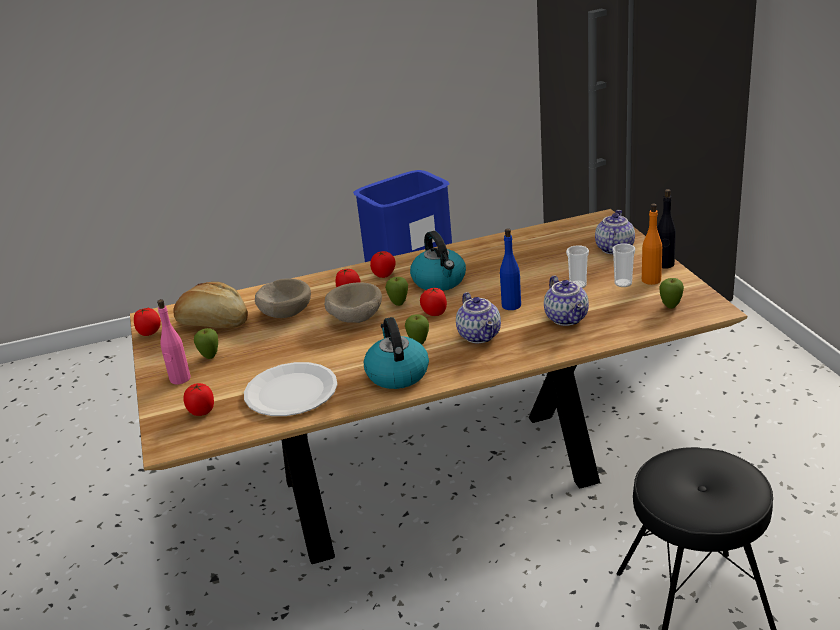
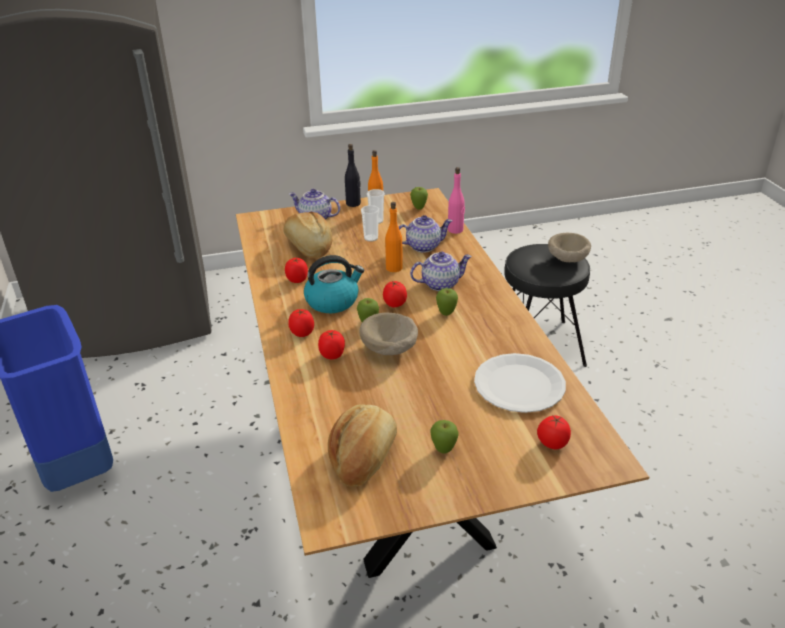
camera: 90 degrees left, 5 degrees up
tomato [134,308,161,336] -> tomato moved to [285,258,308,283]
pink bottle [157,299,191,385] -> pink bottle moved to [448,167,465,234]
beige bowl [255,278,311,318] -> beige bowl moved to [548,233,591,262]
kettle [364,317,429,389] -> none
blue bottle [500,228,521,310] -> orange bottle [385,202,403,272]
none -> bread [284,212,332,258]

